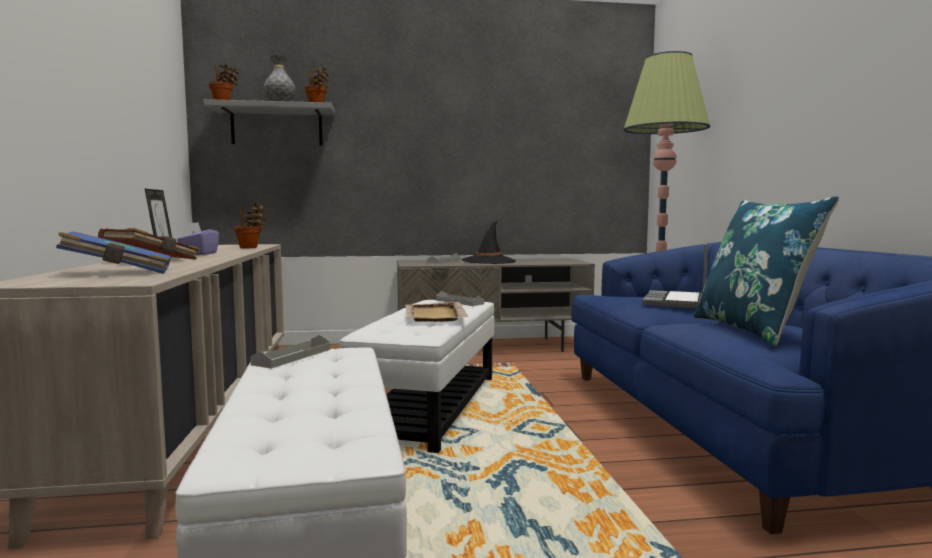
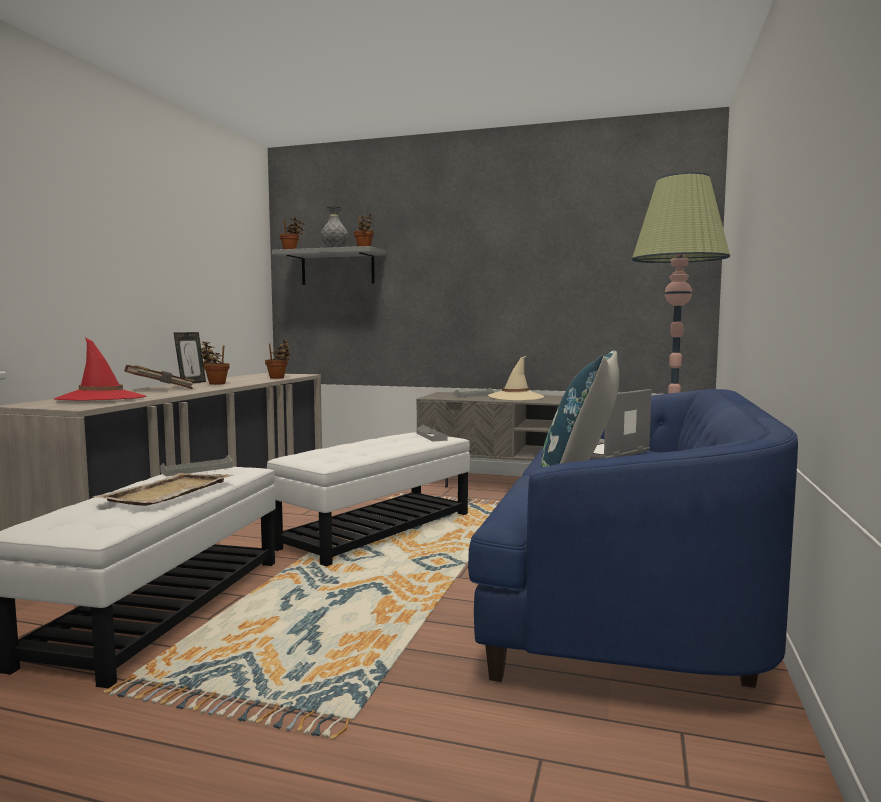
camera: 25 degrees right, 0 degrees up
blue book [56,232,171,274] -> red hat [54,337,146,401]
purple tissue box [177,222,219,255] -> potted plant [200,341,230,385]
beige tray [405,302,469,322] -> beige tray moved to [93,473,234,506]
black hat [462,220,516,264] -> beige hat [488,356,544,401]

